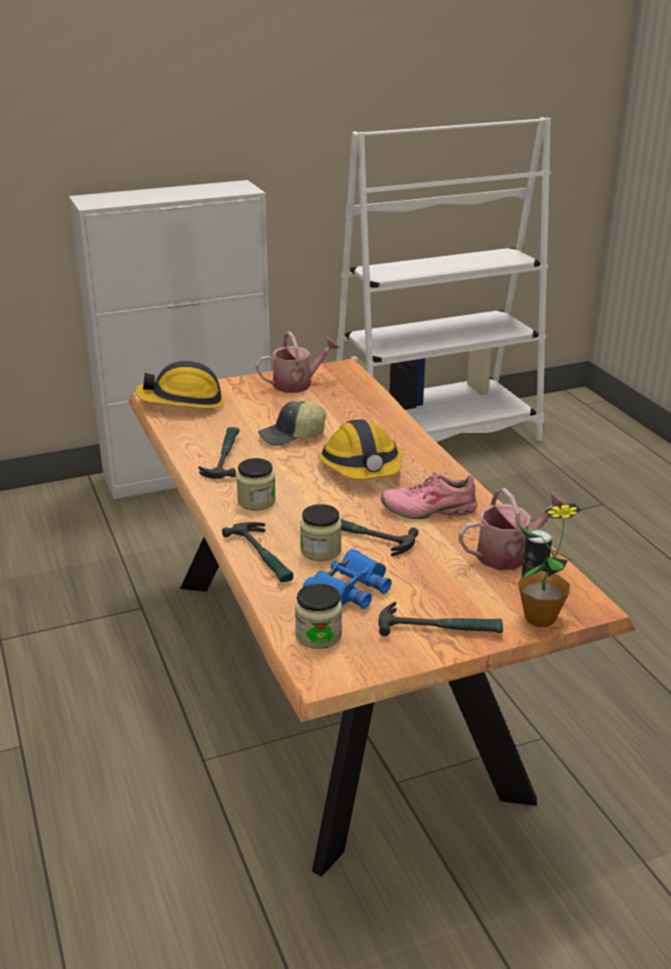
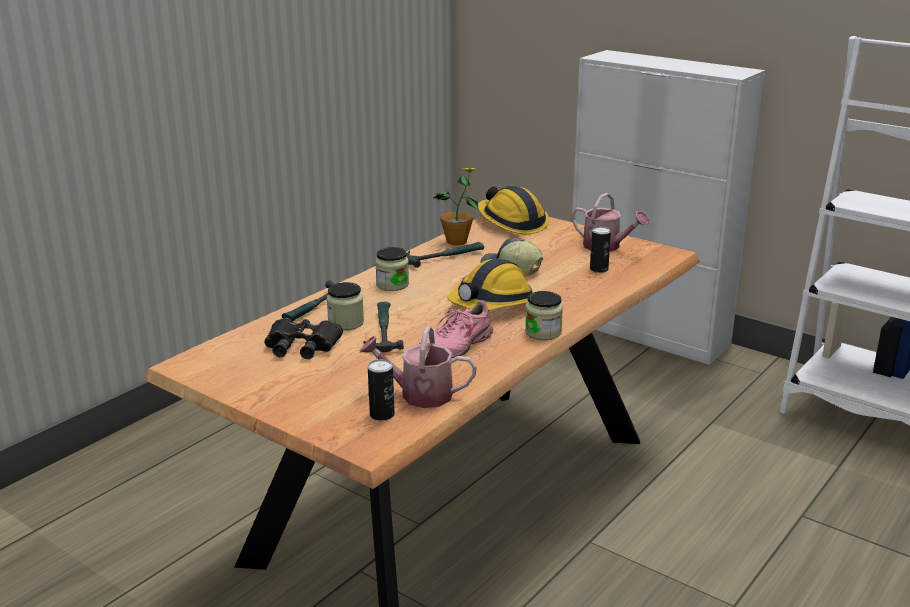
camera: 60 degrees right, 5 degrees down
jar [295,584,342,649] -> jar moved to [525,291,563,340]
blue binoculars [302,549,391,609] -> black binoculars [264,318,343,359]
hammer [379,602,503,636] -> none
pink shoe [381,472,477,519] -> pink shoe turned 105 degrees counterclockwise [419,300,495,358]
watering can [459,488,565,570] -> watering can turned 150 degrees clockwise [360,326,477,408]
potted plant [516,504,582,627] -> potted plant moved to [433,168,480,246]
none -> can [590,227,611,273]

